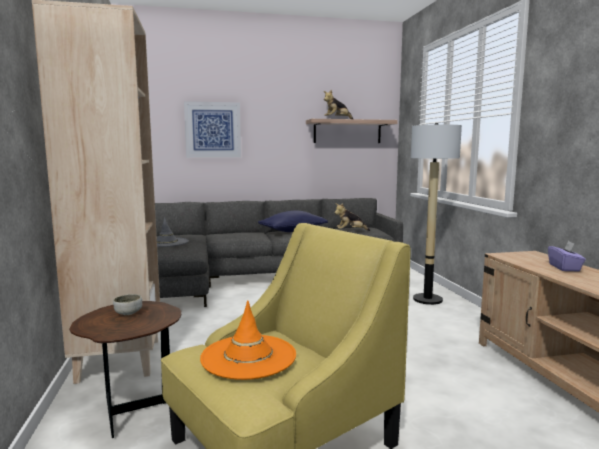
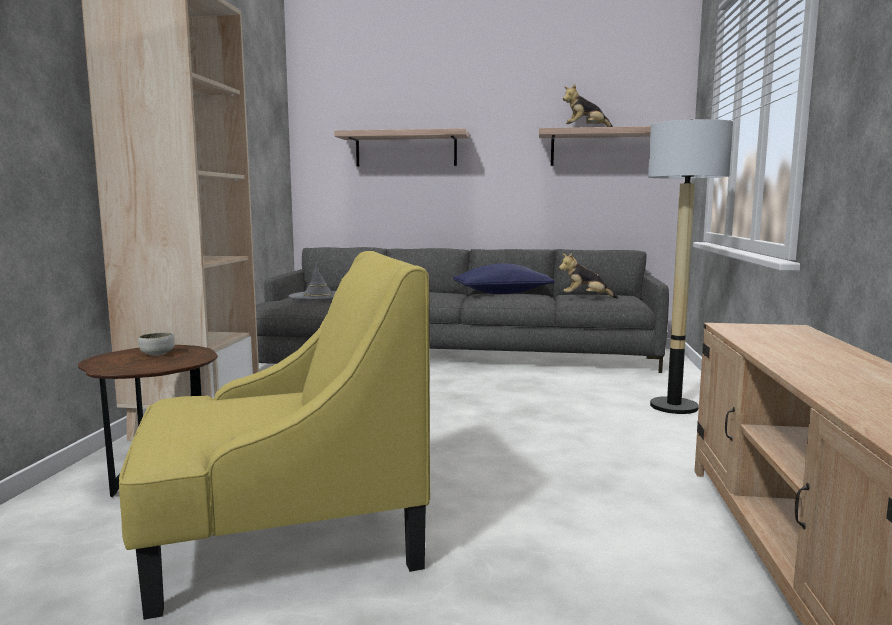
camera: 20 degrees right, 0 degrees up
picture [184,101,241,158] -> shelf [334,128,469,167]
orange hat [200,300,296,380] -> none
purple tissue box [548,241,586,271] -> none

